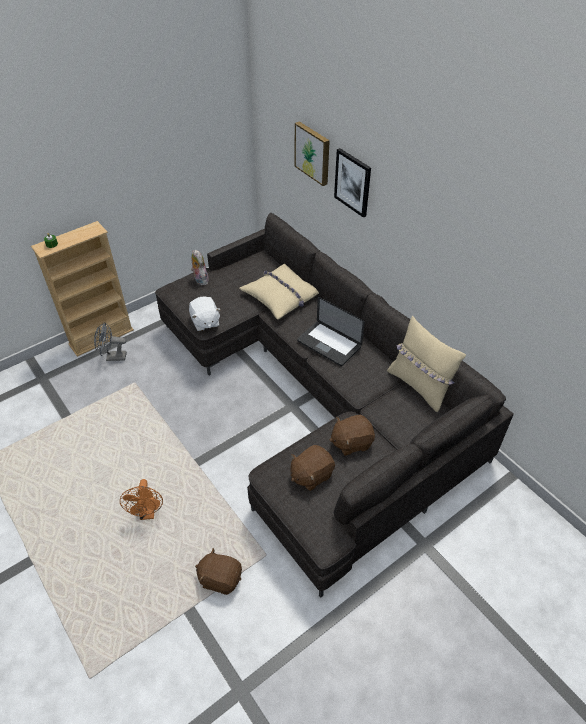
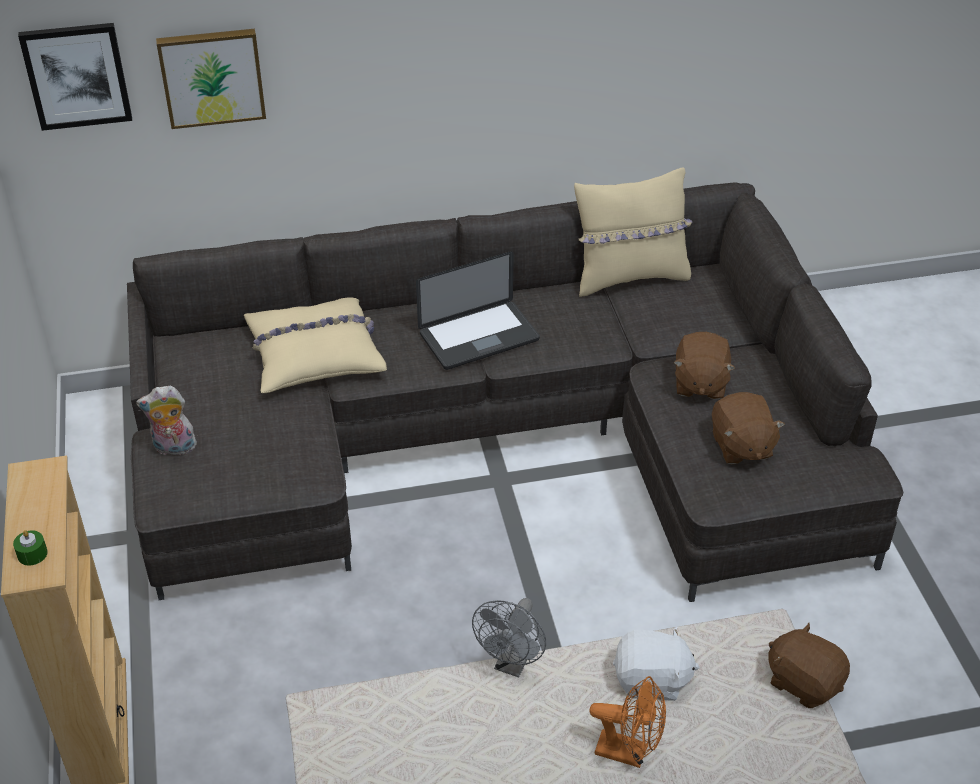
camera: 65 degrees left, 5 degrees down
grey fan [94,322,127,361] -> grey fan moved to [472,598,546,678]
white plush toy [189,296,221,331] -> white plush toy moved to [613,627,699,701]
brown plush toy [195,548,242,595] -> brown plush toy turned 90 degrees clockwise [768,623,850,708]
picture [334,148,371,218] -> picture moved to [18,23,132,131]

